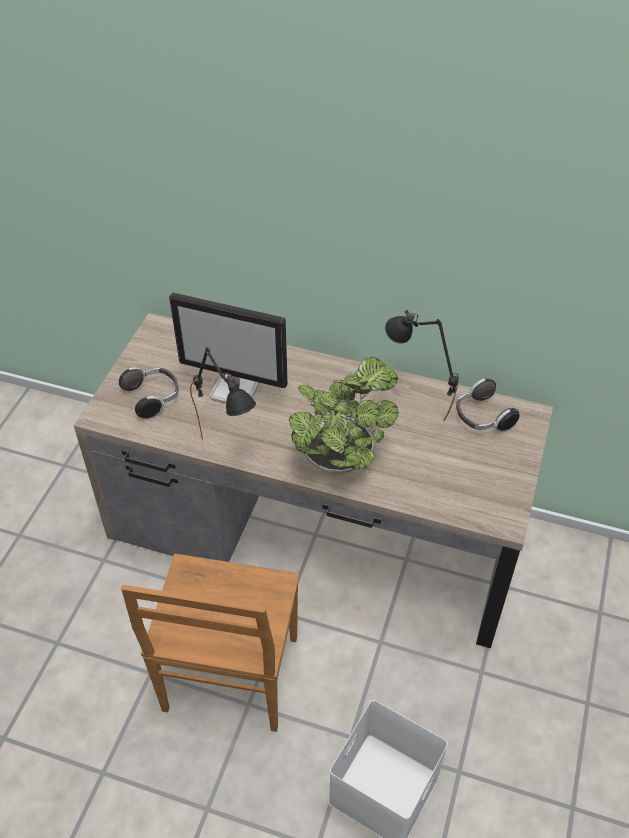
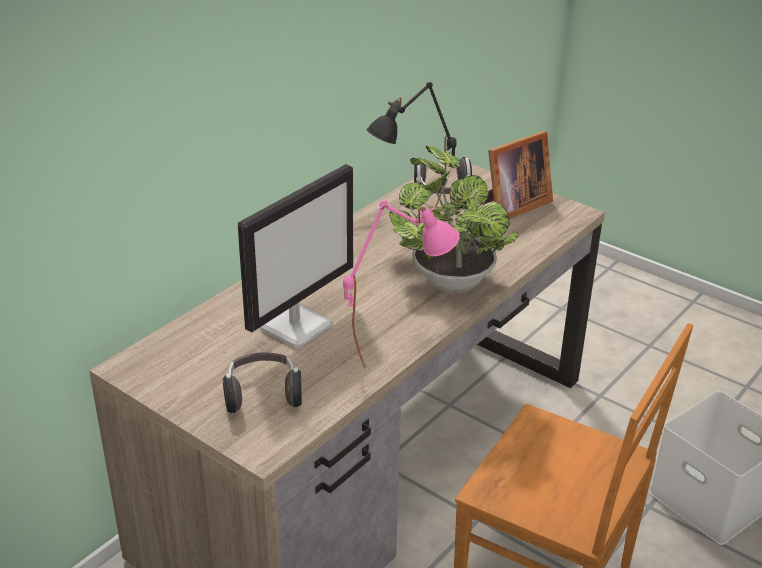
camera: 70 degrees left, 15 degrees down
black table lamp [190,347,256,441] -> pink table lamp [343,200,460,368]
none -> picture frame [483,131,553,219]

